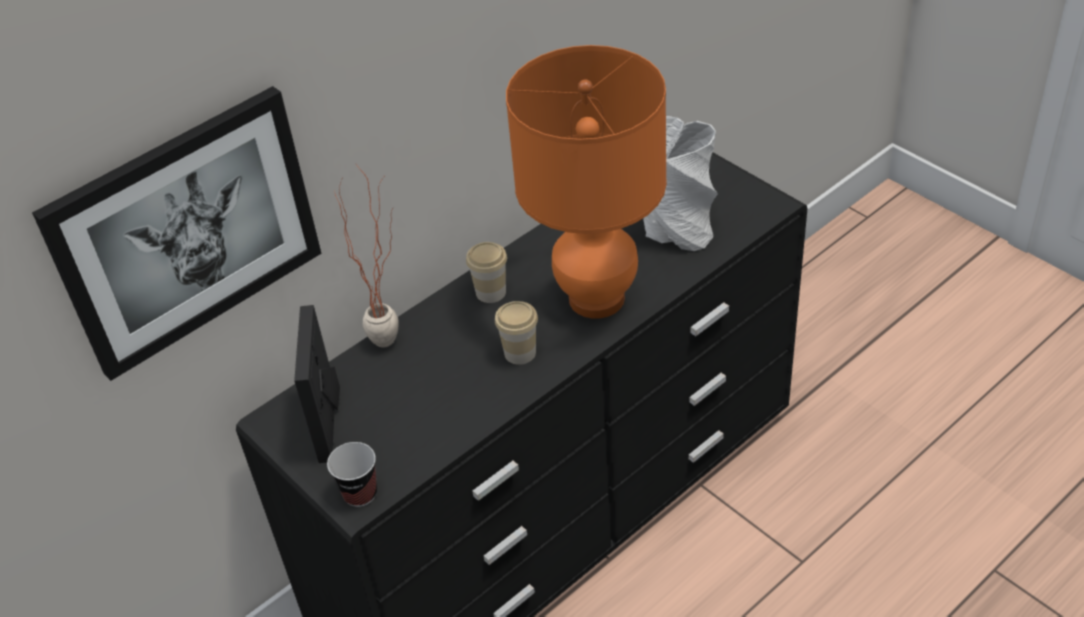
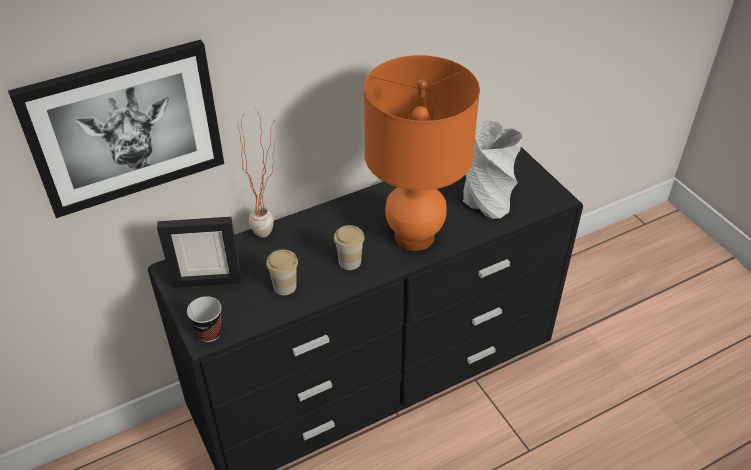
camera: 10 degrees right, 0 degrees up
picture frame [294,305,340,463] -> picture frame turned 105 degrees counterclockwise [157,217,241,288]
cup [466,242,507,303] -> cup moved to [266,250,298,295]

